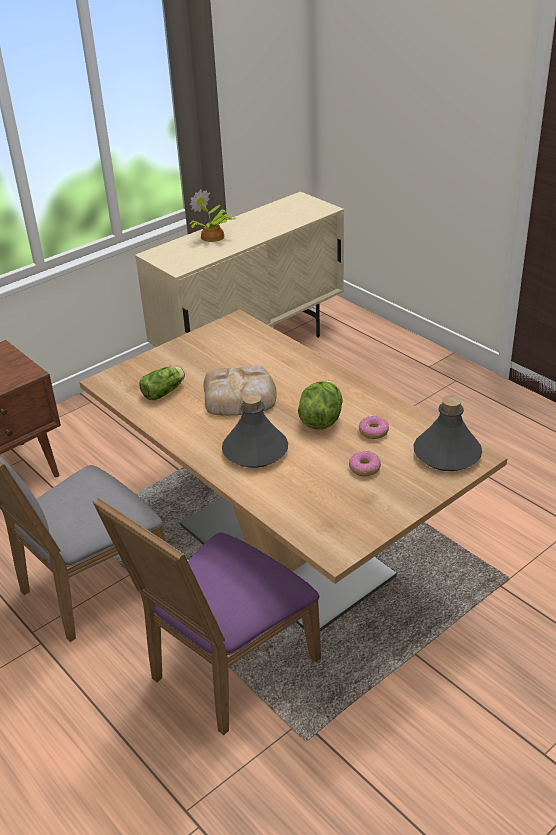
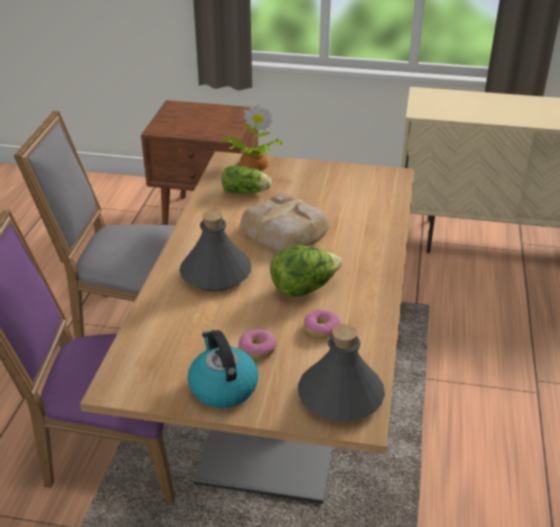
camera: 50 degrees right, 0 degrees up
potted plant [189,189,236,242] -> potted plant moved to [220,105,283,171]
none -> kettle [188,330,258,408]

